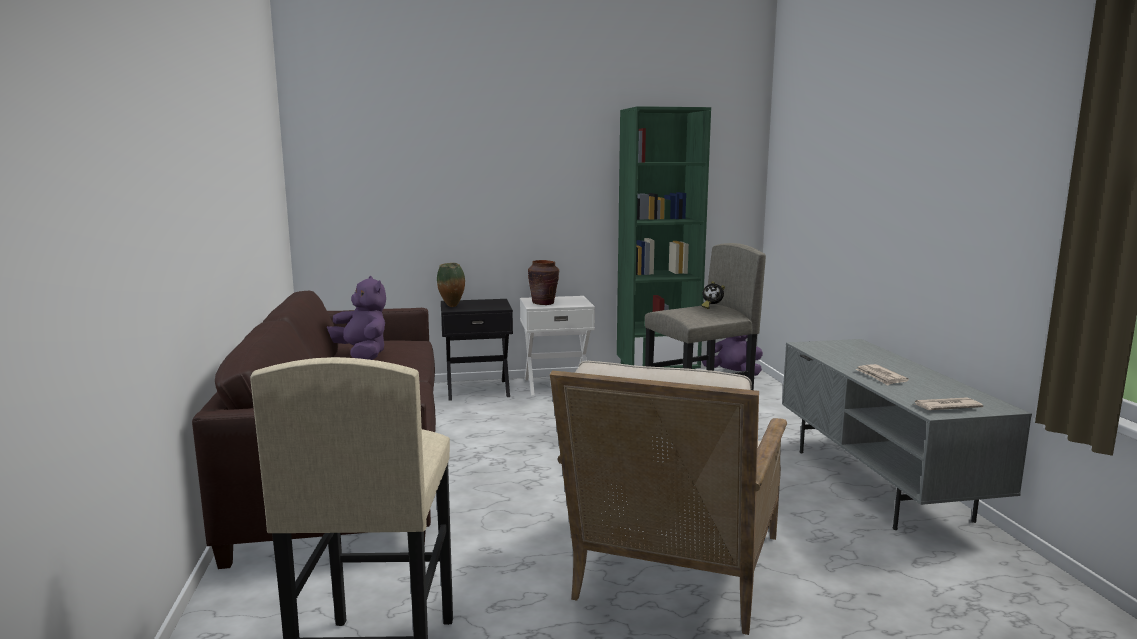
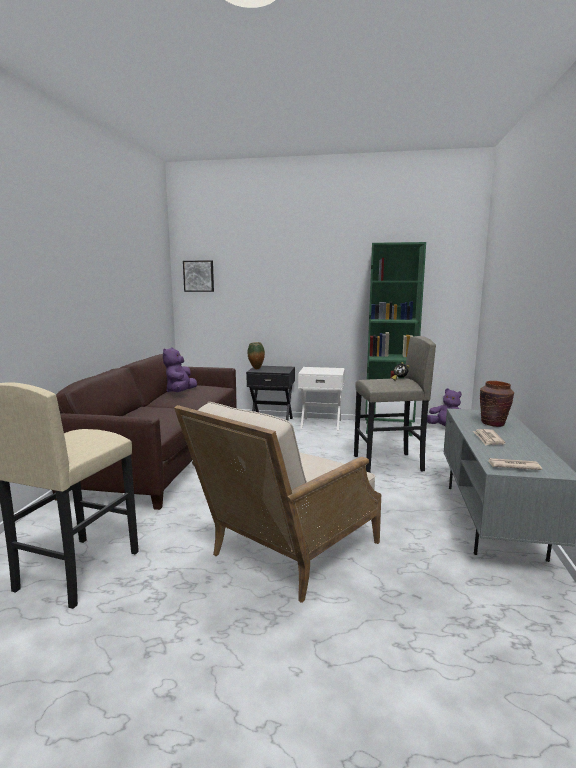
camera: 20 degrees right, 0 degrees up
purple plush toy [327,276,386,360] -> purple plush toy turned 150 degrees counterclockwise [163,347,197,392]
brown vase [528,260,559,305] -> brown vase moved to [480,381,514,427]
none -> picture [183,260,214,292]

